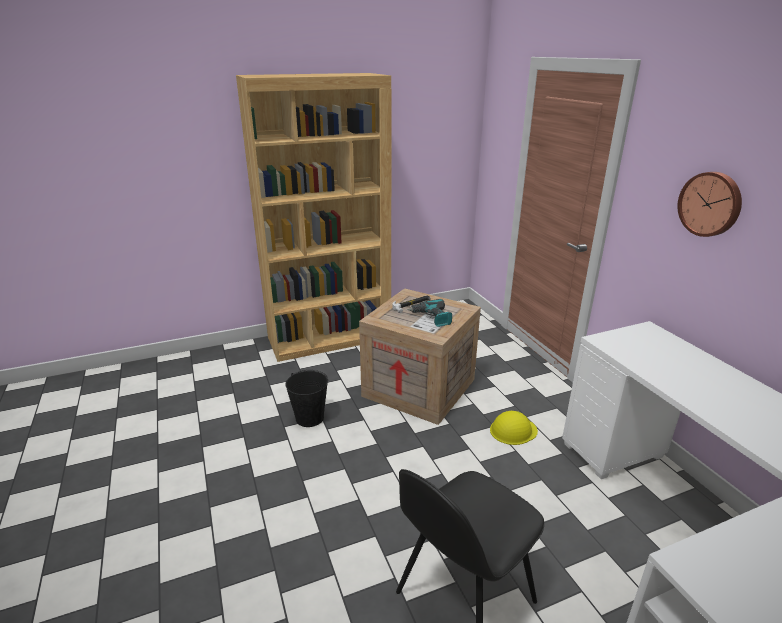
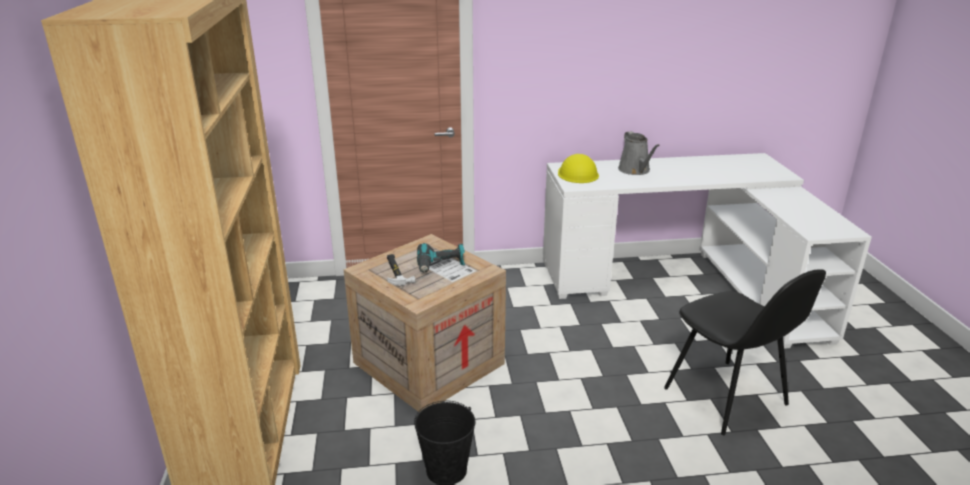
camera: 75 degrees left, 0 degrees up
yellow hard hat [490,411,538,445] -> yellow hard hat moved to [558,154,599,183]
wall clock [678,172,742,237] -> none
none -> grey watering can [618,131,660,175]

